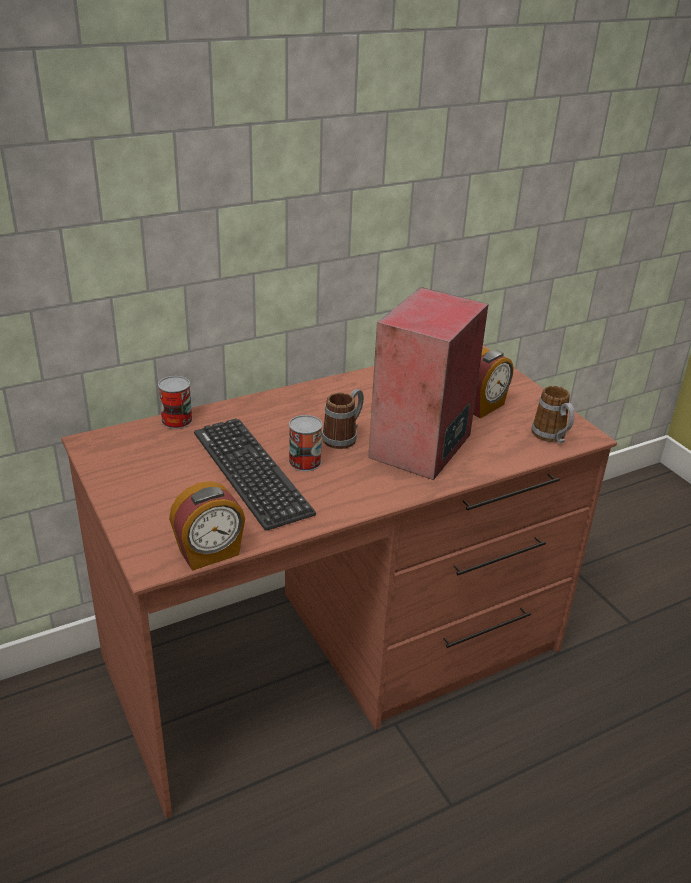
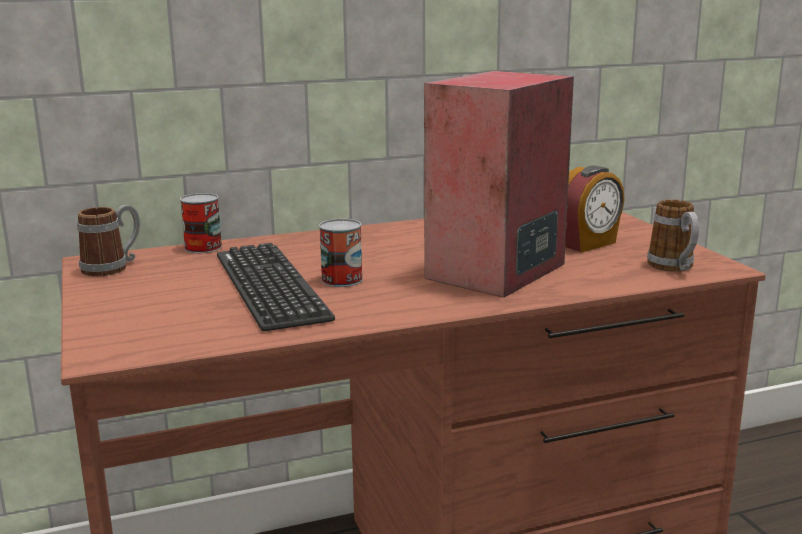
camera: 10 degrees right, 15 degrees down
alarm clock [169,481,245,571] -> none
mug [322,389,364,449] -> mug moved to [77,205,140,277]

